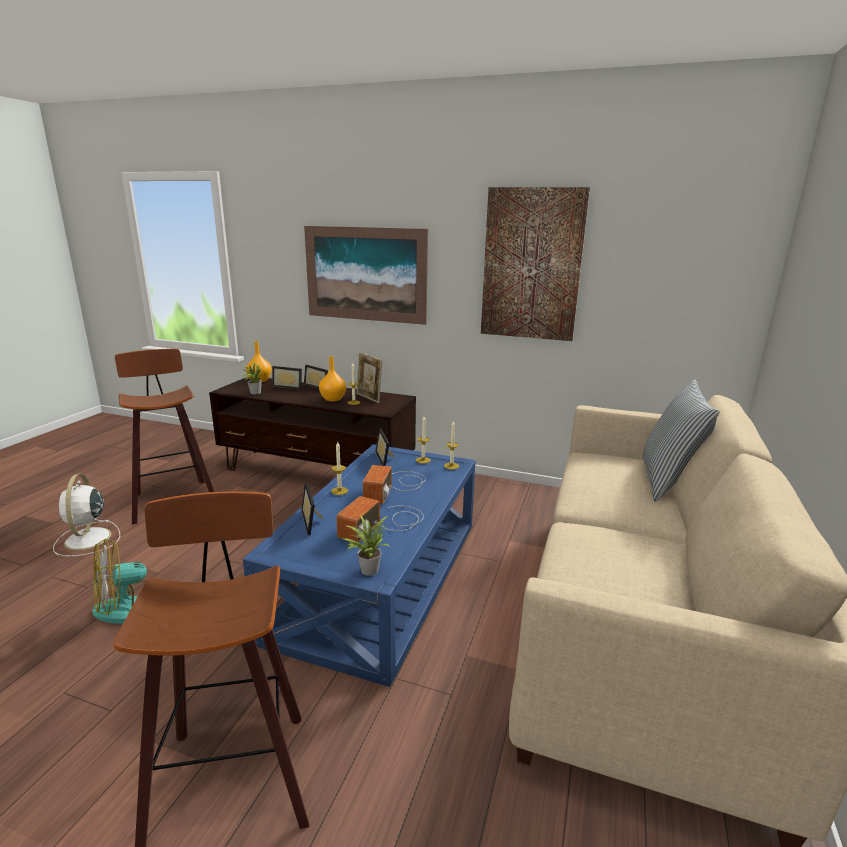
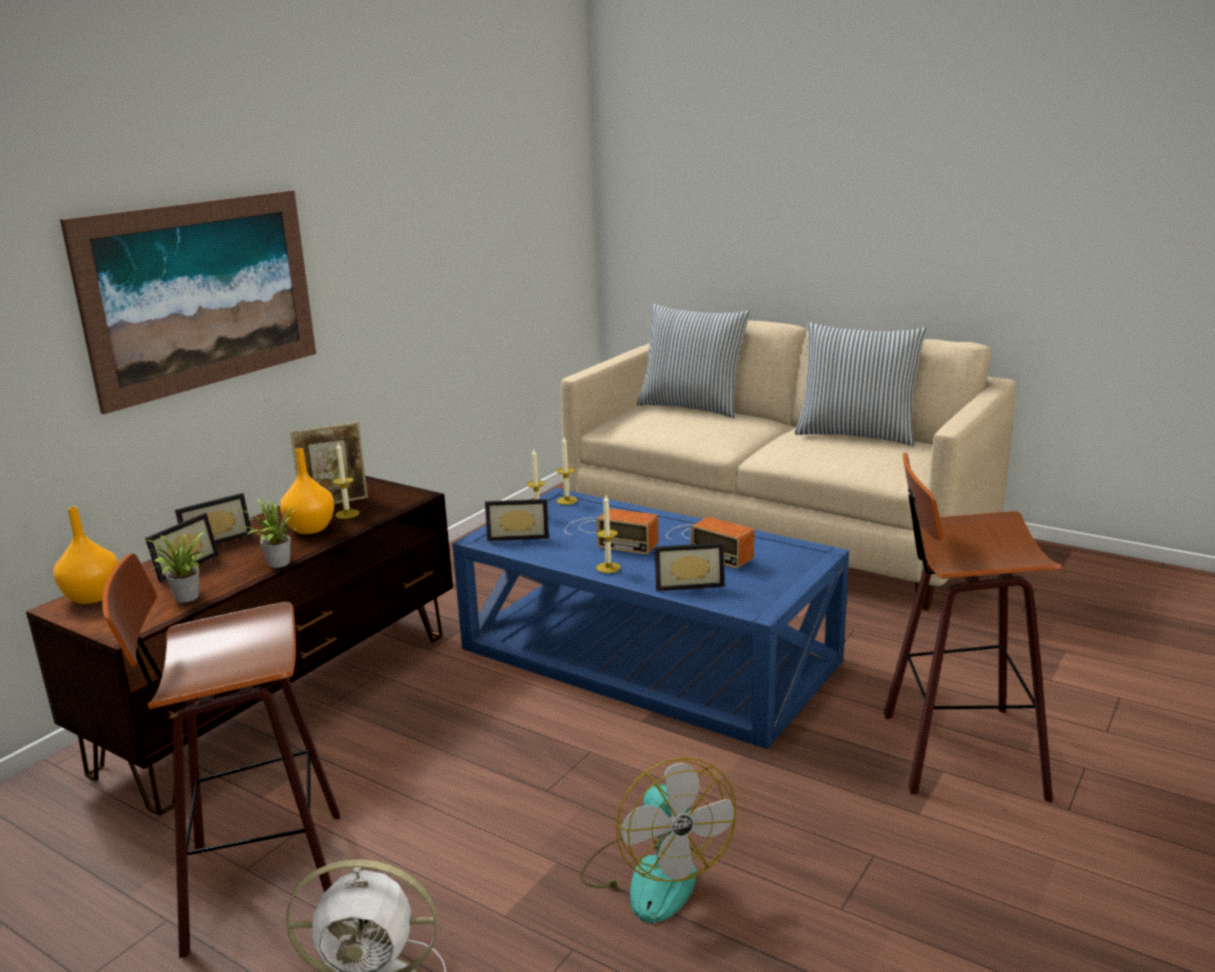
camera: 75 degrees left, 0 degrees up
potted plant [341,515,389,576] -> potted plant moved to [240,498,297,568]
picture [481,187,590,341] -> none
none -> pillow [794,322,927,446]

